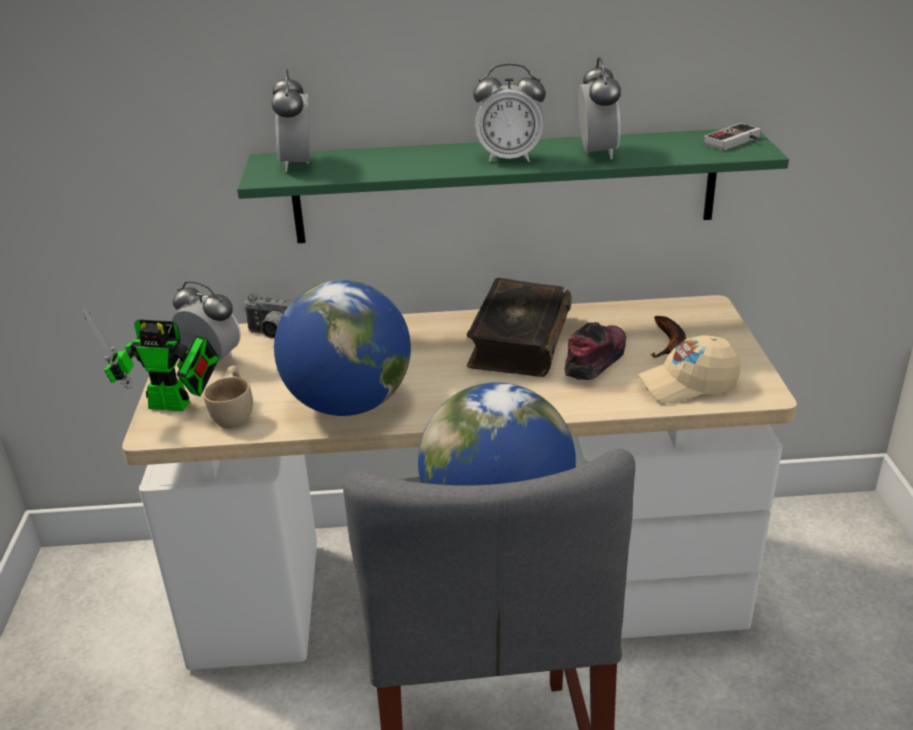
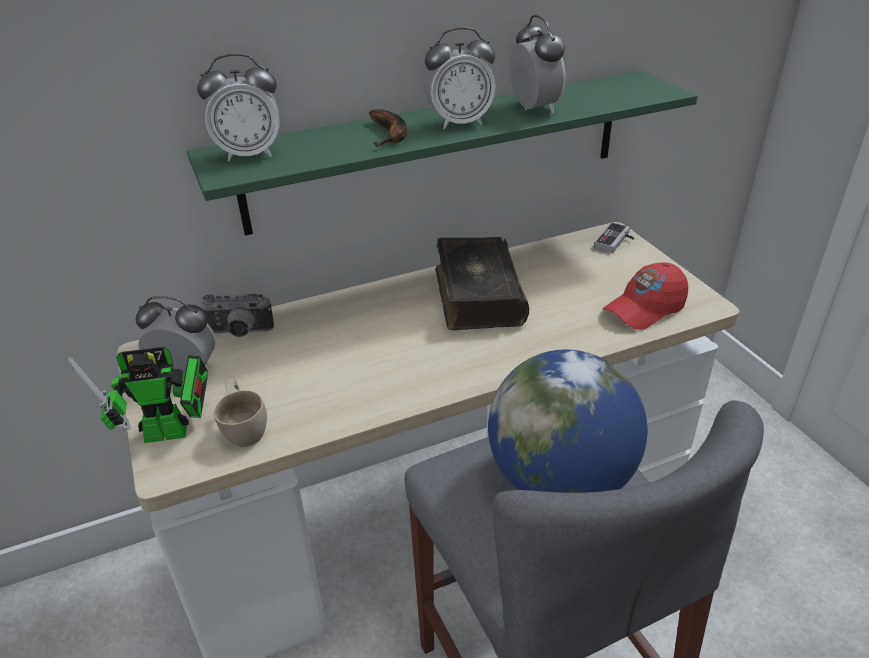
camera: 20 degrees left, 5 degrees up
alarm clock [271,69,310,172] -> alarm clock turned 75 degrees counterclockwise [197,54,280,162]
globe [274,280,411,416] -> none
shoe [564,322,626,380] -> none
beige cap [637,335,740,404] -> red cap [603,262,688,330]
banana [651,316,686,358] -> banana moved to [369,109,407,147]
game controller [704,123,761,150] -> game controller moved to [594,222,634,253]

